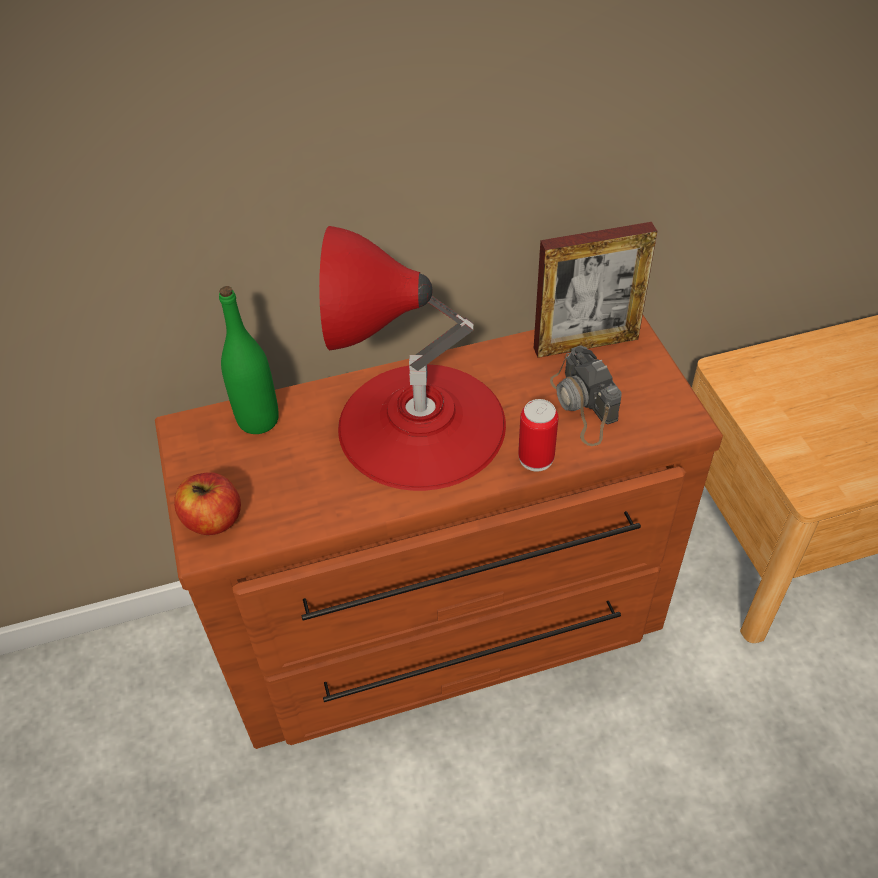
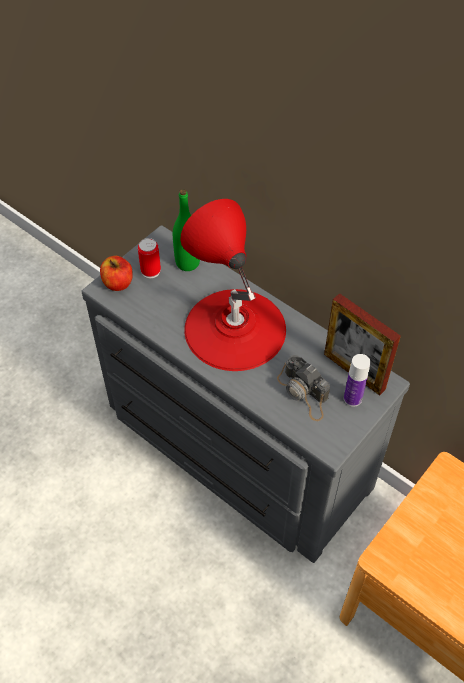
camera: 55 degrees right, 5 degrees up
brown dresser [155,315,723,749] -> grey dresser [81,225,410,563]
can [518,399,558,471] -> can moved to [138,238,161,278]
camera [550,345,622,446] -> camera turned 75 degrees counterclockwise [277,355,330,421]
none -> bottle [344,354,371,407]

